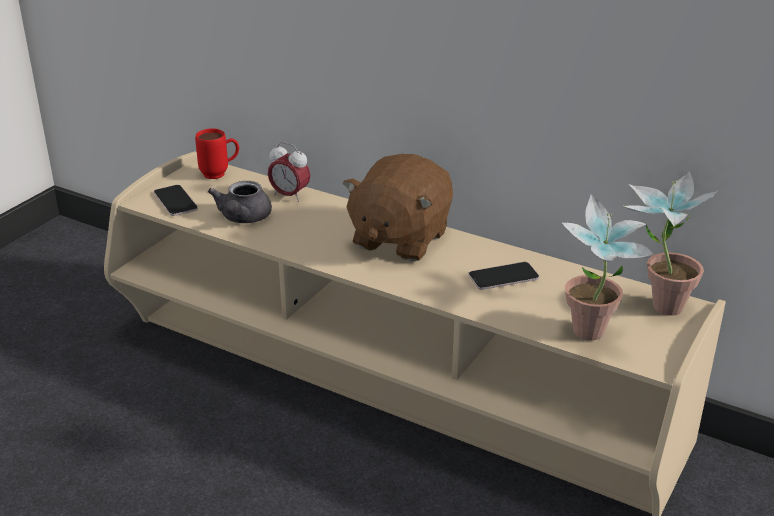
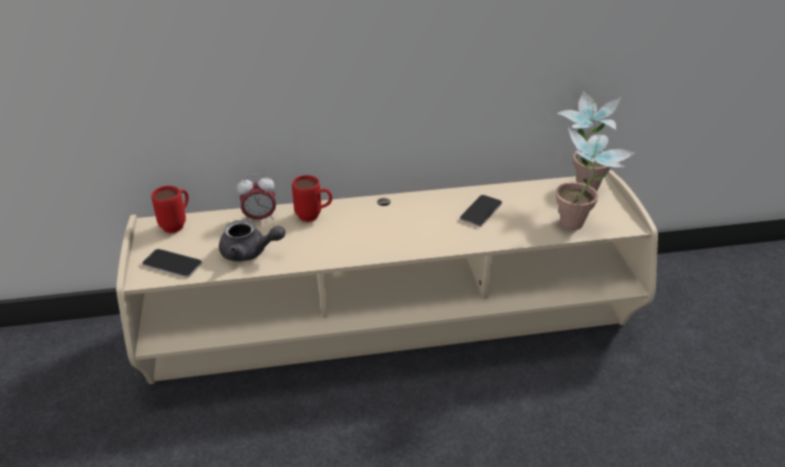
camera: 40 degrees left, 5 degrees up
grey teapot [208,181,272,223] -> grey teapot turned 45 degrees counterclockwise [219,220,285,262]
brown plush toy [342,154,453,261] -> none
none -> red mug [292,175,332,222]

